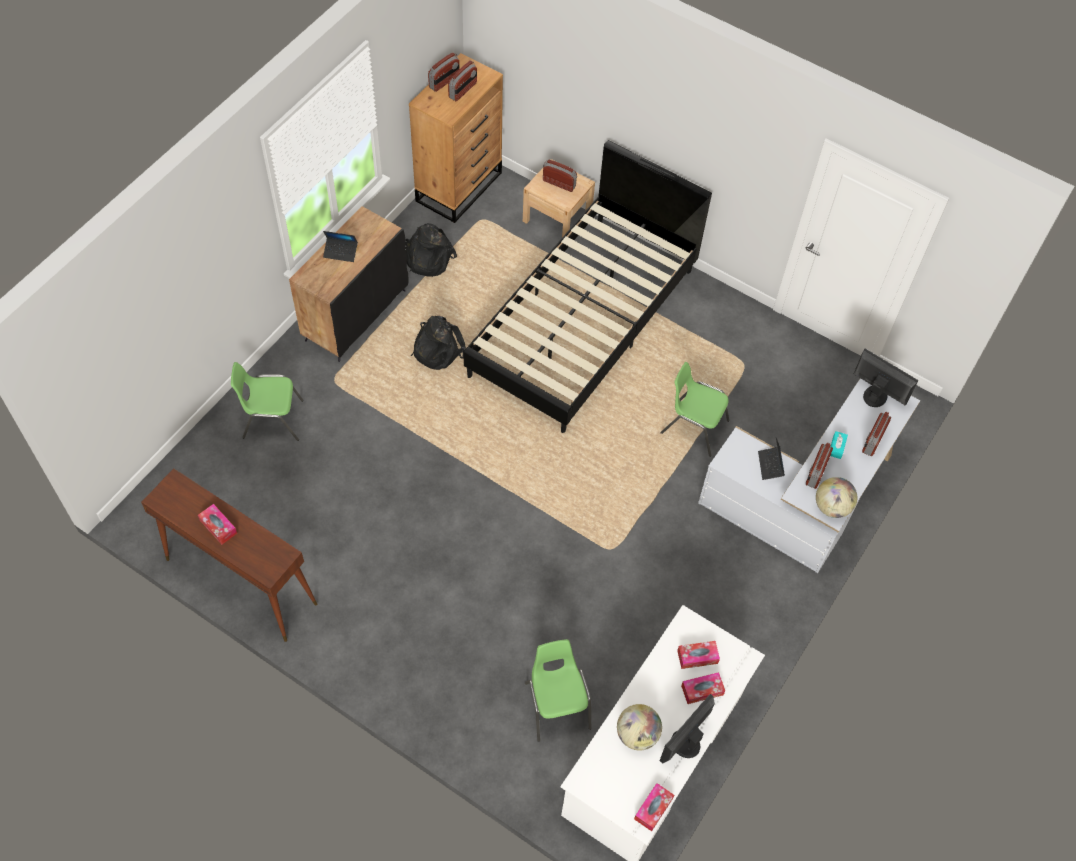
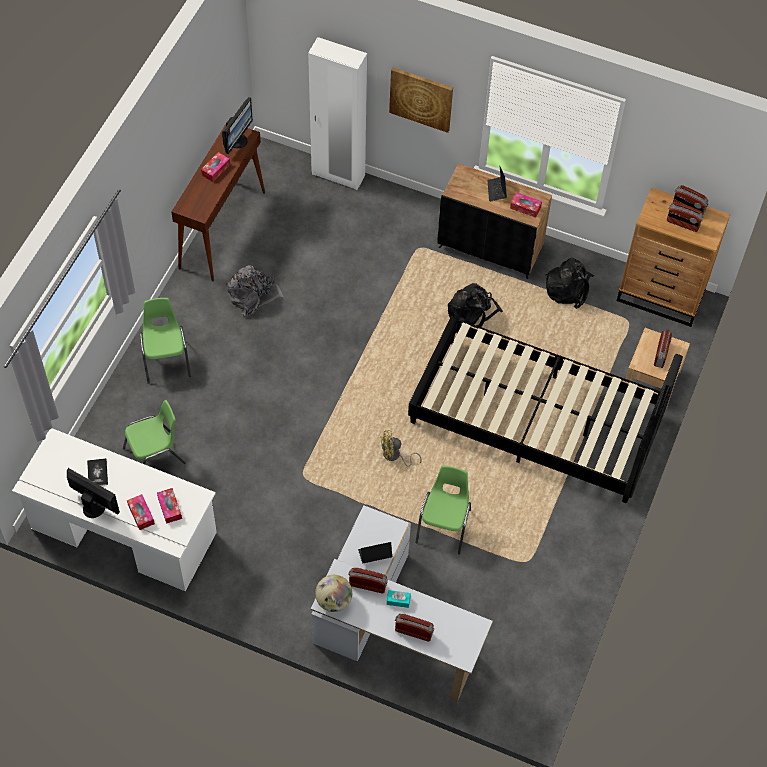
camera: 80 degrees right, 0 degrees up
green chair [231,362,303,441] -> green chair moved to [140,298,191,384]
globe [617,704,662,750] -> book [87,458,108,486]
tissue box [634,783,674,831] -> tissue box moved to [510,192,542,218]
monitor [854,348,919,407] -> monitor moved to [222,97,253,154]
none -> grey backpack [227,265,283,316]
none -> white wardrobe [308,37,367,190]
none -> yellow fan [380,430,421,467]
none -> picture [389,67,453,133]

